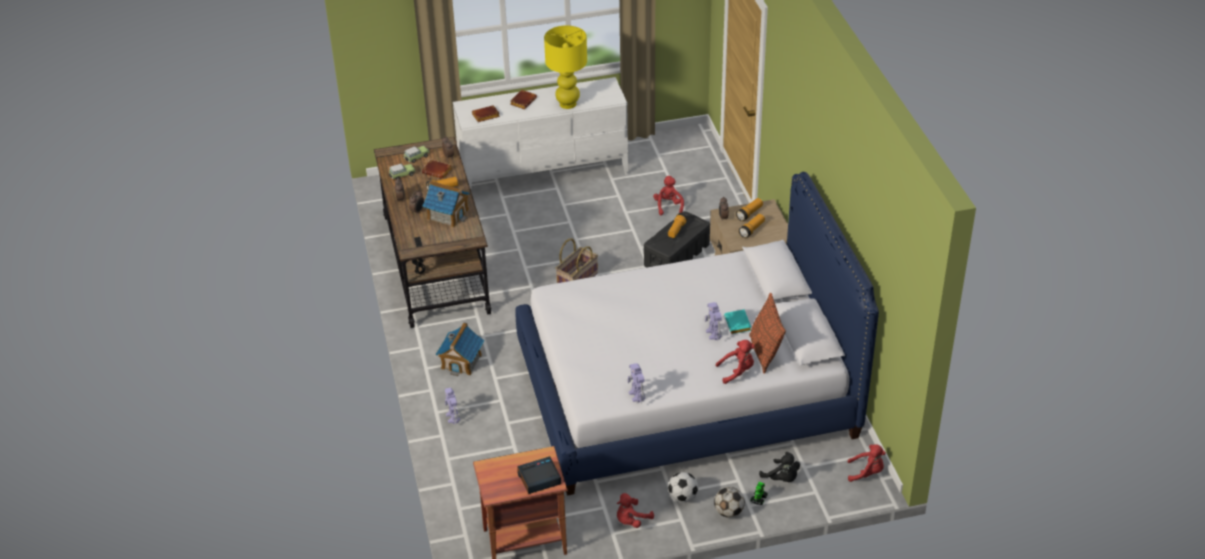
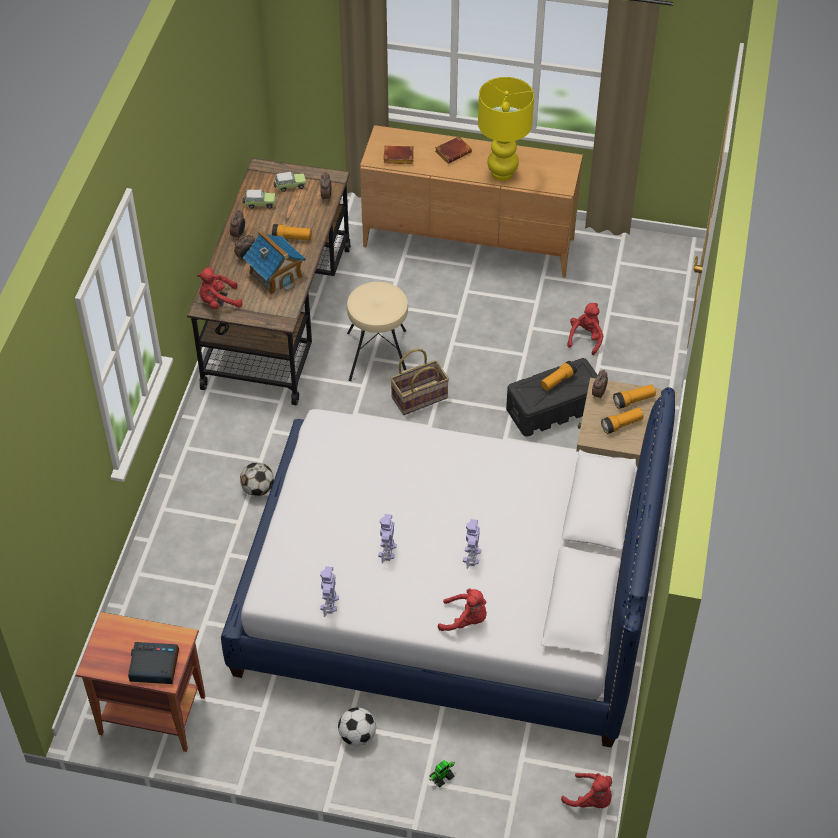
camera: 25 degrees right, 10 degrees up
brown book [422,160,452,179] -> none
toy house [436,323,485,376] -> none
toy robot [445,388,460,425] -> toy robot moved to [378,514,397,564]
white dresser [453,77,628,189] -> brown dresser [360,125,583,278]
red plush toy [617,493,654,528] -> red plush toy moved to [197,268,243,310]
football [714,487,745,517] -> football moved to [240,463,274,496]
turquoise book [724,310,751,334] -> none
brown pillow [749,293,786,374] -> none
black plush toy [759,452,800,482] -> none
none -> beige stool [347,282,408,381]

